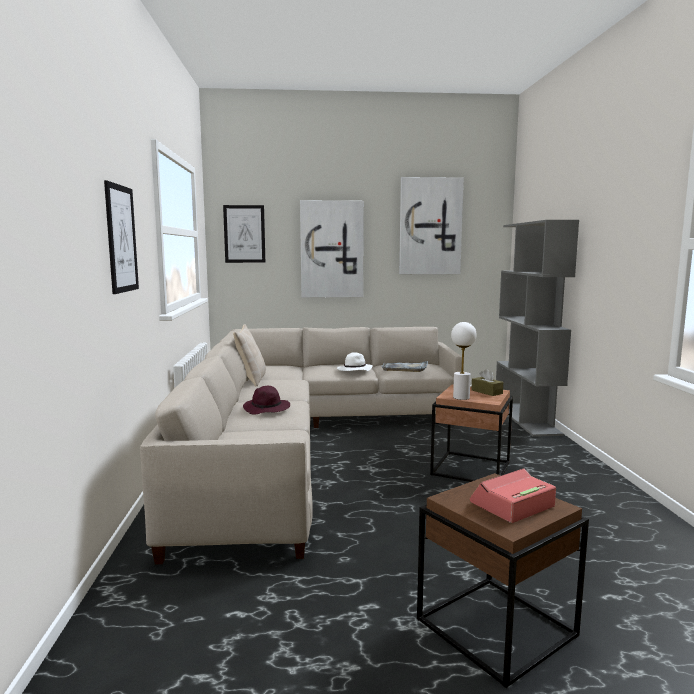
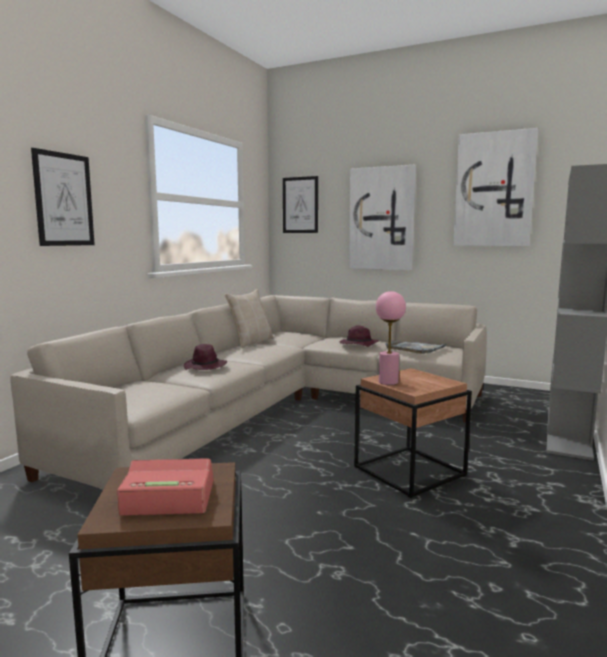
camera: 30 degrees right, 0 degrees up
white hat [337,352,373,371] -> purple hat [339,325,379,347]
white table lamp [451,322,477,400] -> pink table lamp [376,291,406,385]
brown tissue box [471,369,503,396] -> none

